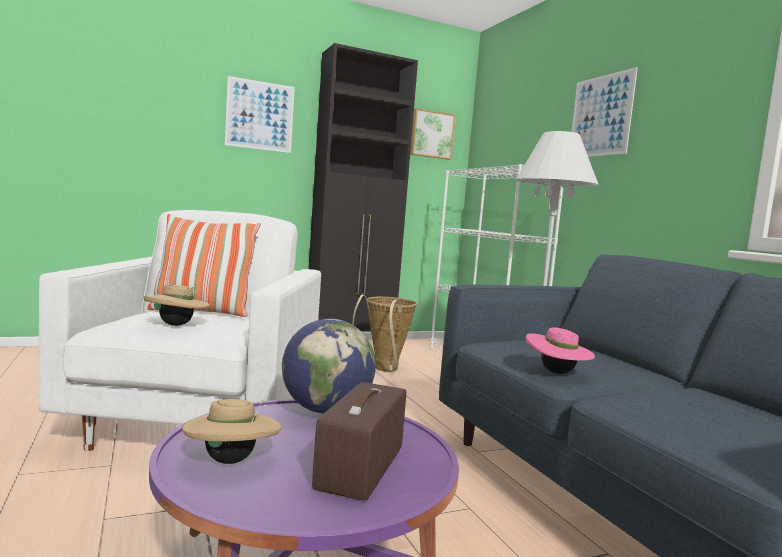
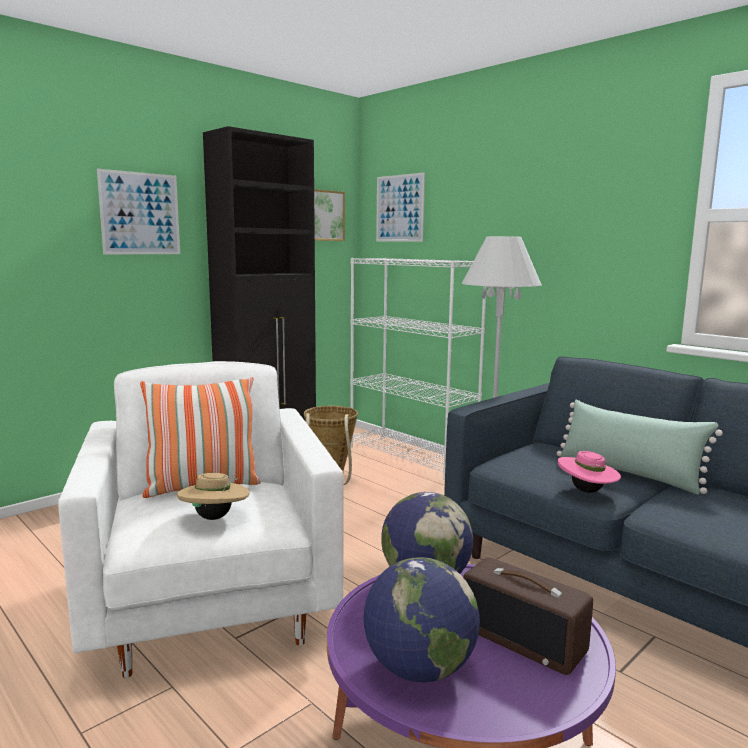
camera: 20 degrees left, 5 degrees up
beige hat [182,399,281,464] -> globe [363,557,480,682]
radio [312,382,406,501] -> radio turned 45 degrees counterclockwise [463,557,593,675]
picture [571,67,638,157] -> picture moved to [376,172,425,242]
none -> green pillow [557,399,723,495]

